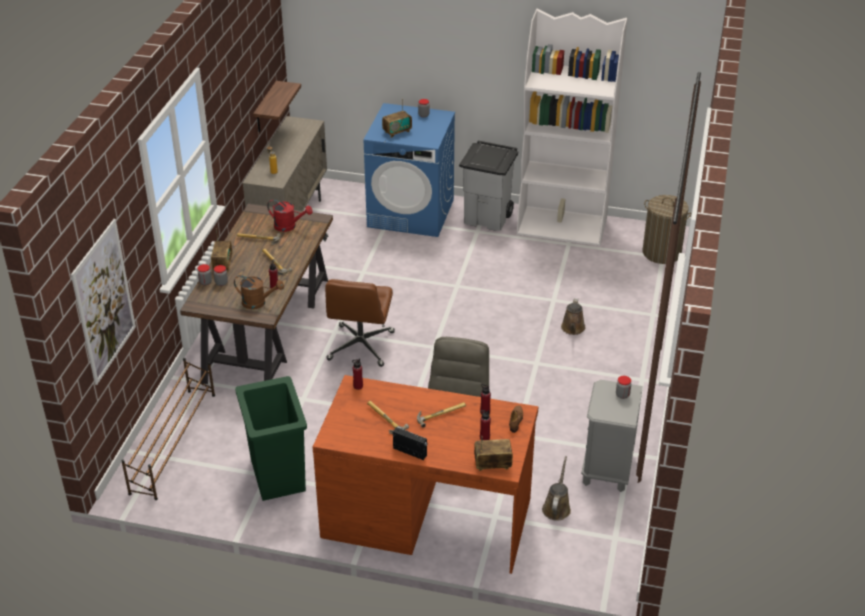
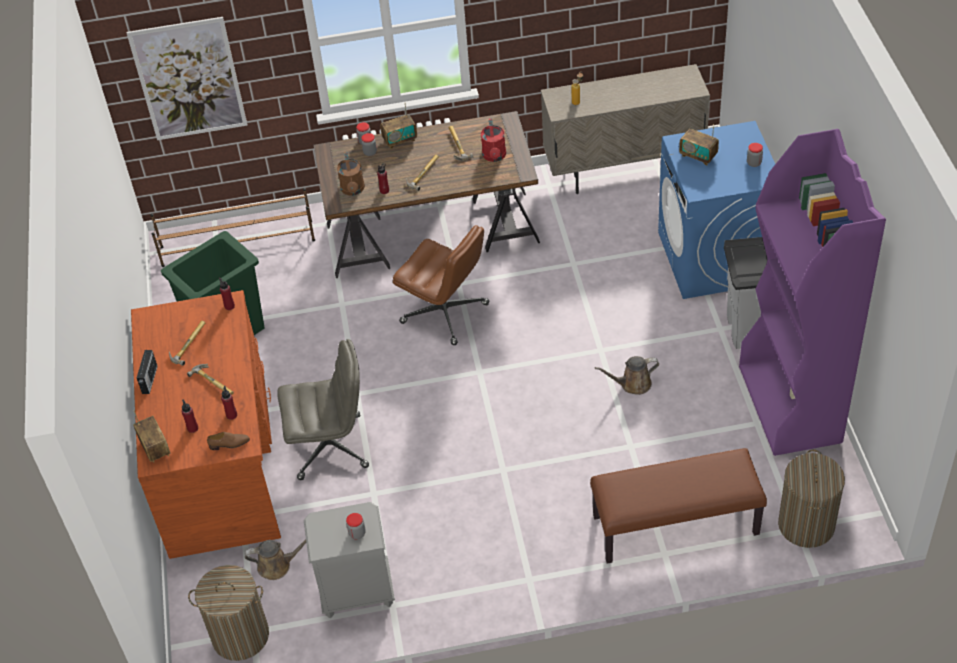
camera: 70 degrees right, 10 degrees up
shelf [253,81,301,132] -> none
brown office chair [325,279,395,367] -> brown office chair turned 135 degrees counterclockwise [393,225,489,345]
white bookcase [517,9,627,246] -> purple bookcase [739,129,886,456]
brown watering can [561,298,585,335] -> brown watering can moved to [595,356,659,395]
none -> laundry basket [188,565,269,661]
none -> brown bench [590,448,767,563]

